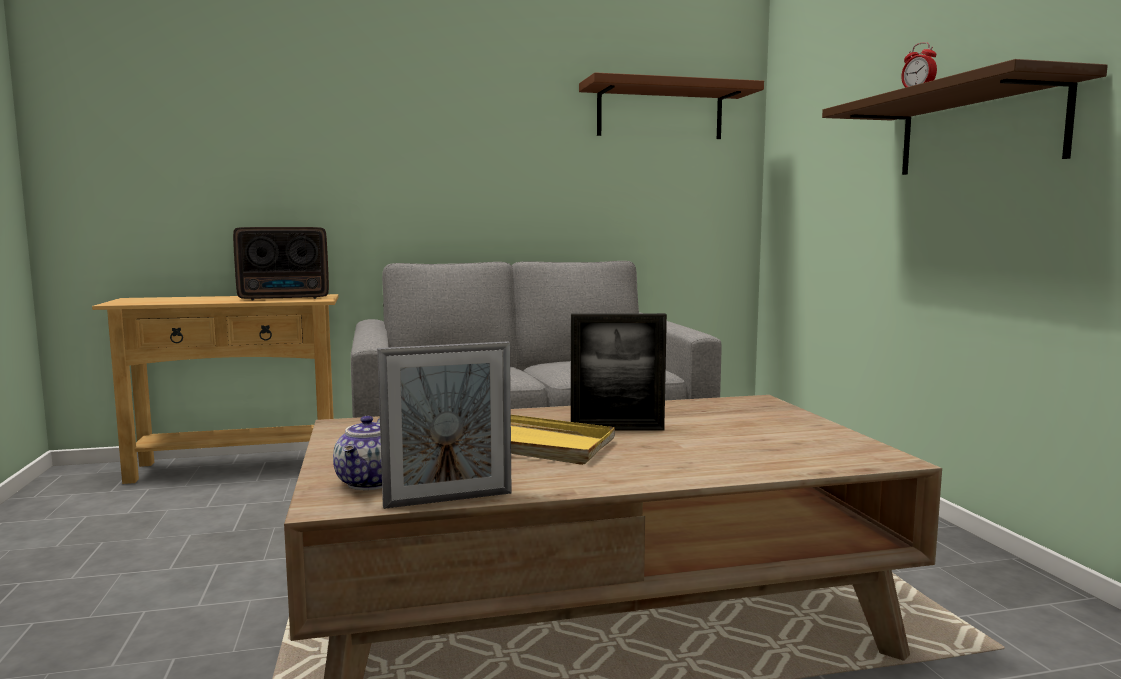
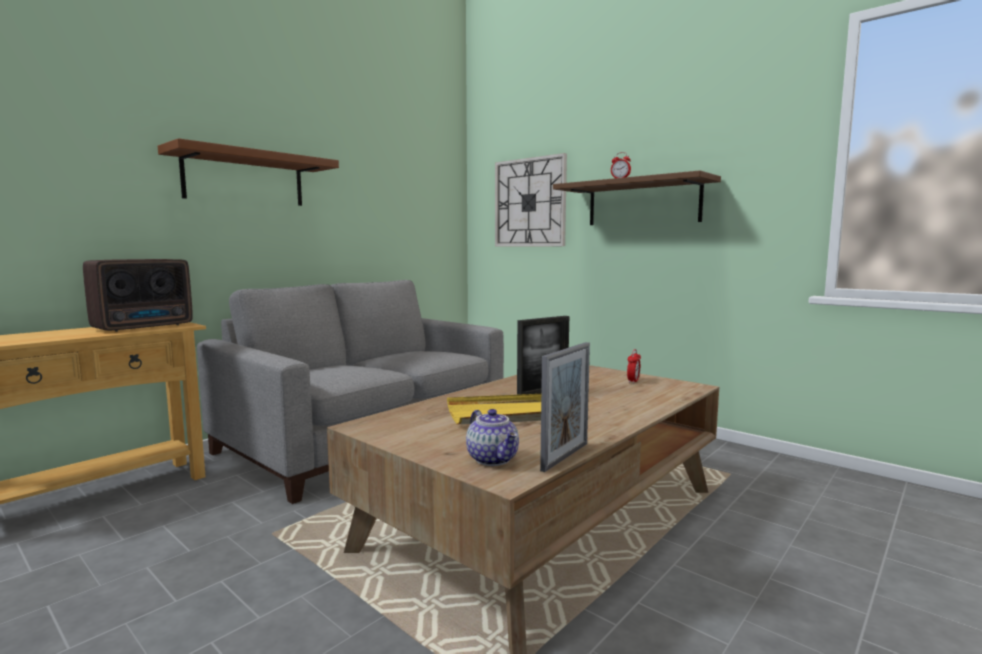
camera: 35 degrees left, 0 degrees up
brown shelf [579,72,764,139] -> brown shelf moved to [158,138,339,206]
none -> wall clock [495,153,567,246]
none -> alarm clock [627,349,641,383]

